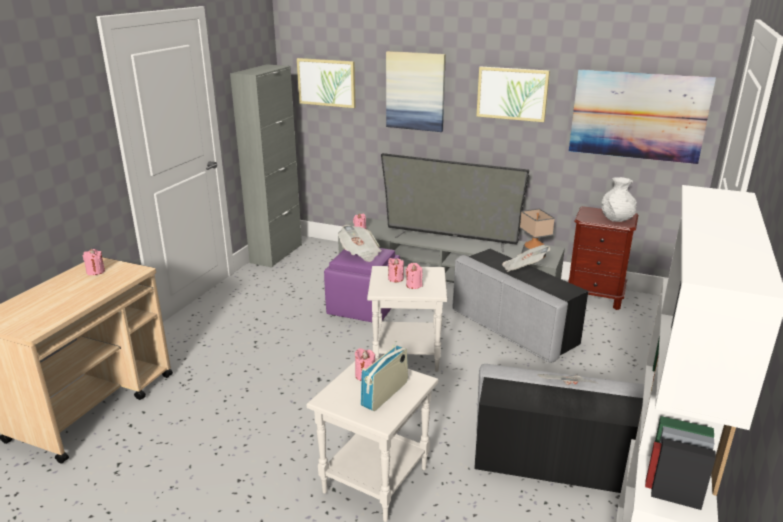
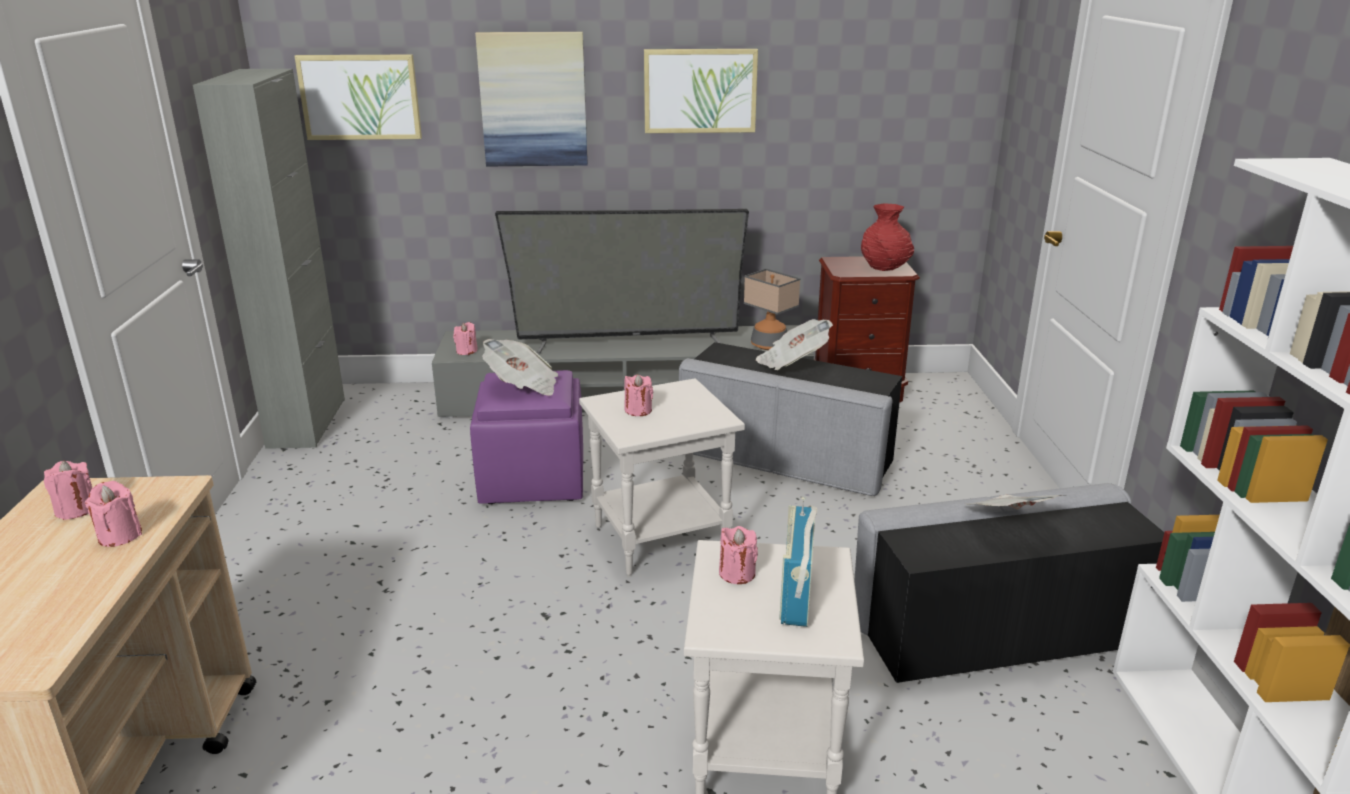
camera: 25 degrees left, 0 degrees up
pink candle [405,263,422,289] -> pink candle moved to [85,481,142,547]
picture [569,69,716,164] -> none
white vase [601,177,637,222] -> red vase [861,203,914,271]

